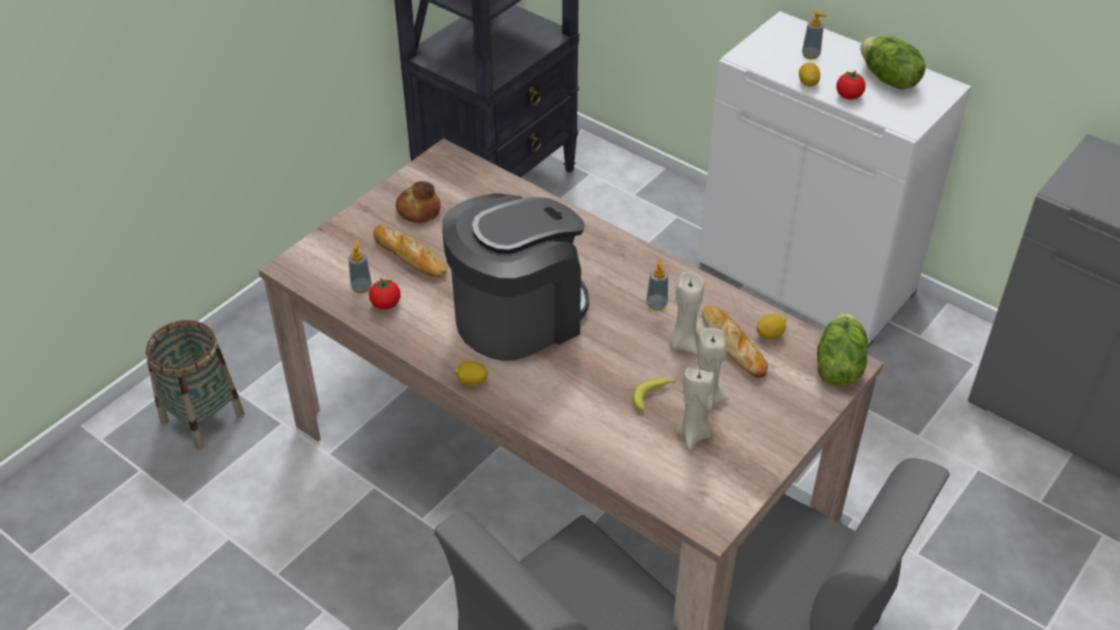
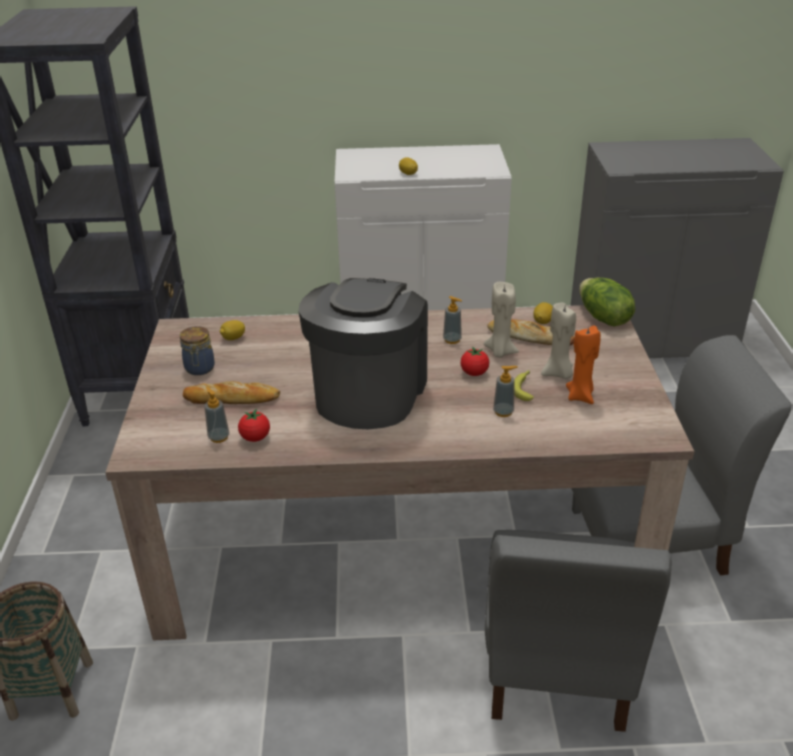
camera: 40 degrees left, 10 degrees down
bread [396,181,441,223] -> jar [180,326,215,375]
lemon [454,361,488,386] -> lemon moved to [220,320,245,340]
beige candle [676,368,714,450] -> orange candle [566,325,601,404]
soap dispenser [802,11,827,59] -> soap dispenser moved to [493,366,518,417]
tomato [836,70,866,100] -> tomato moved to [461,347,489,376]
lettuce [860,36,926,90] -> none

